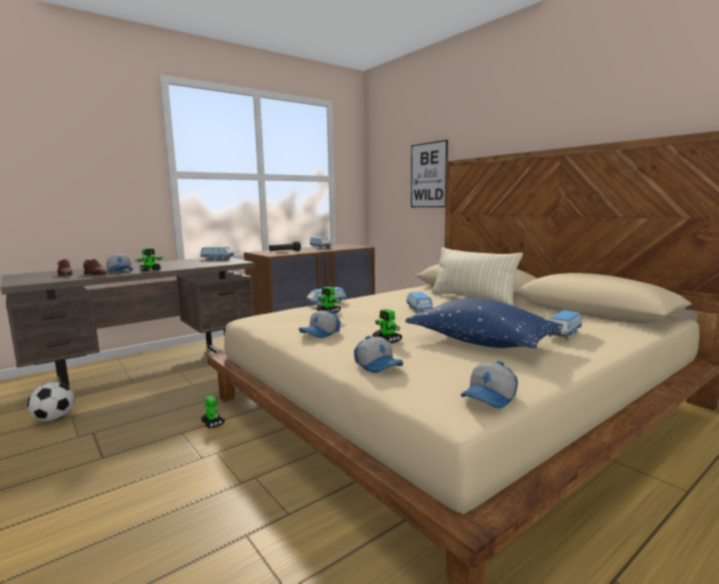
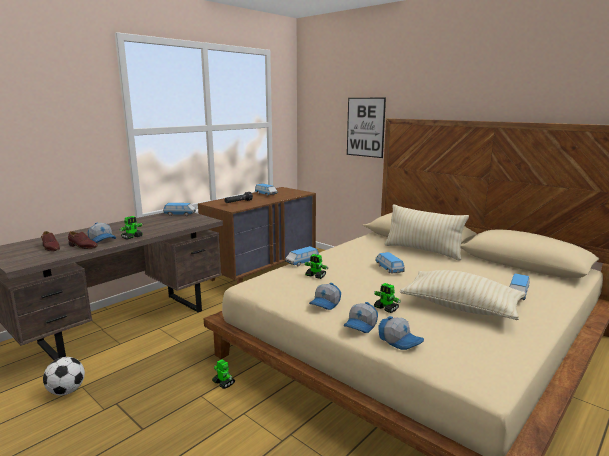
camera: 10 degrees left, 5 degrees up
blue pillow [405,298,563,348] -> beige pillow [400,270,526,320]
cap [461,361,518,408] -> cap moved to [344,302,378,333]

